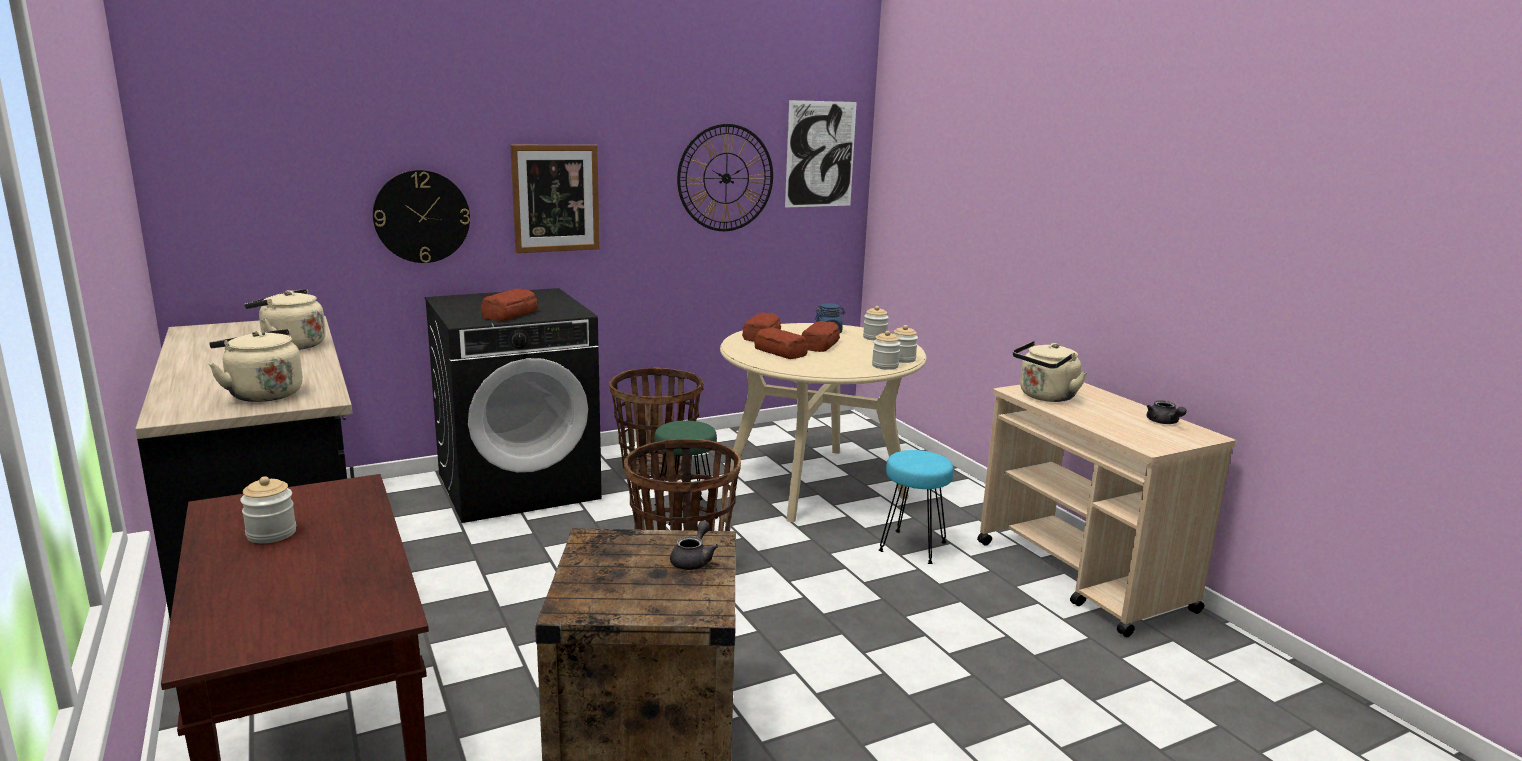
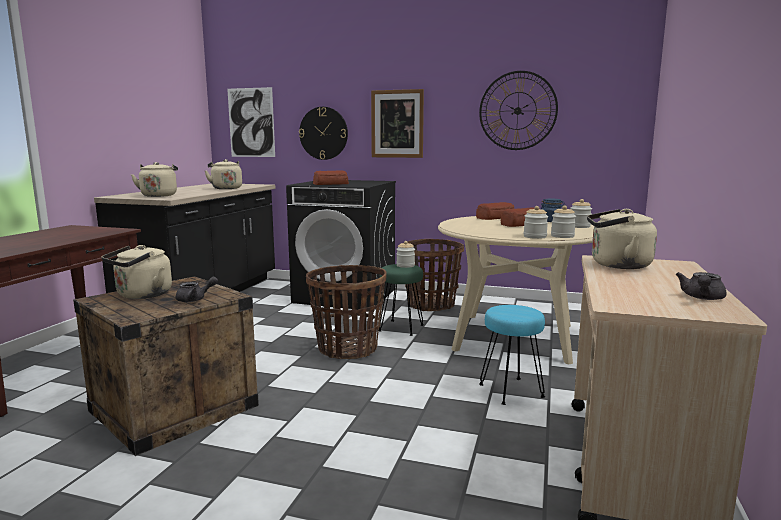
camera: 45 degrees right, 5 degrees down
jar [240,476,296,544] -> jar moved to [396,241,415,268]
bread [754,327,808,359] -> none
picture [785,100,857,208] -> picture moved to [227,87,275,157]
none -> beige kettle [102,245,172,299]

